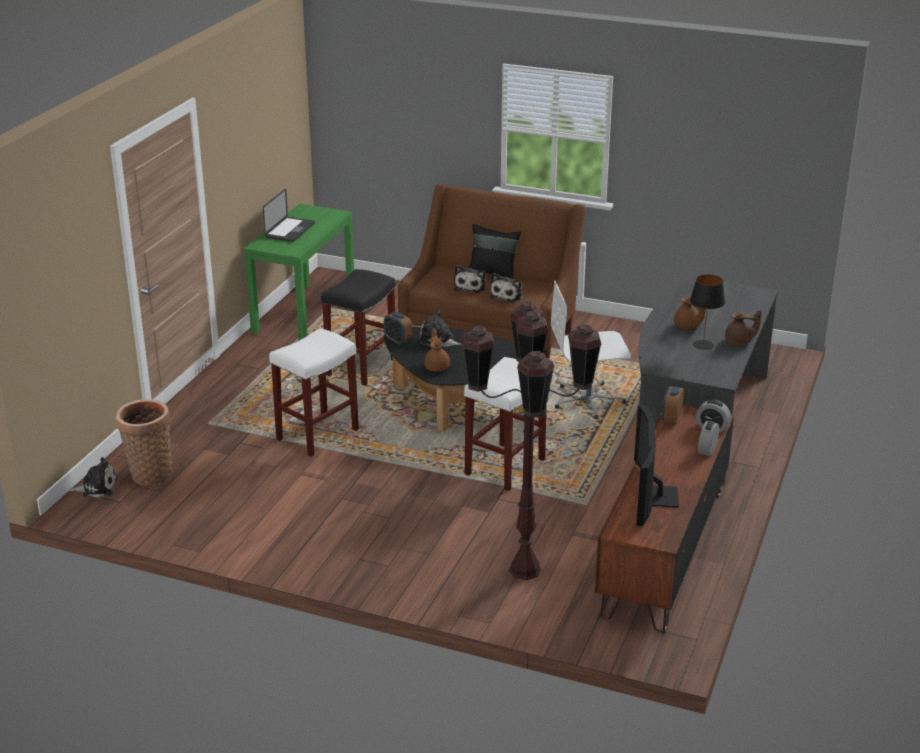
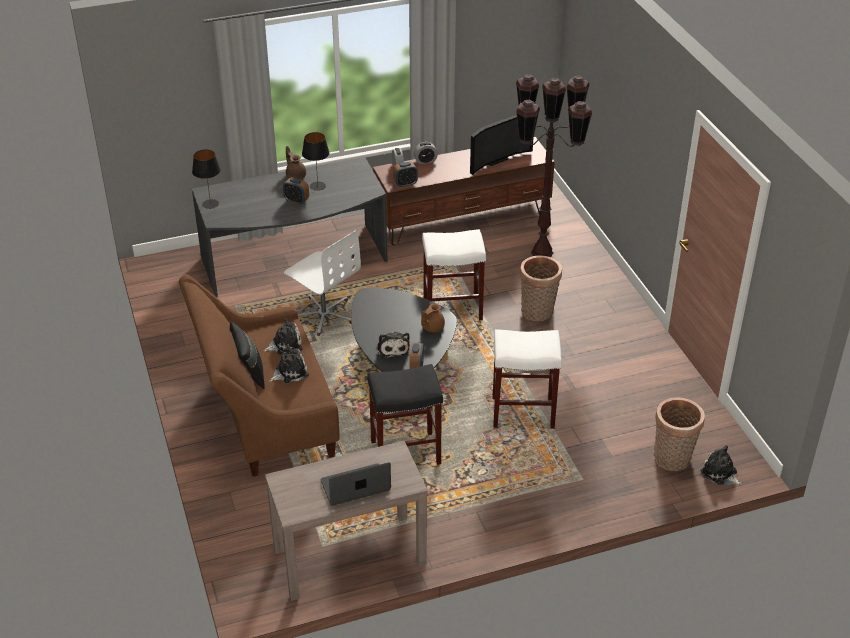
camera: 130 degrees left, 10 degrees up
green console table [243,204,354,341] -> brown console table [265,441,428,601]
brown teapot [674,297,705,329] -> alarm clock [283,178,309,205]
none -> black table lamp [192,149,221,209]
none -> basket [520,255,562,321]

